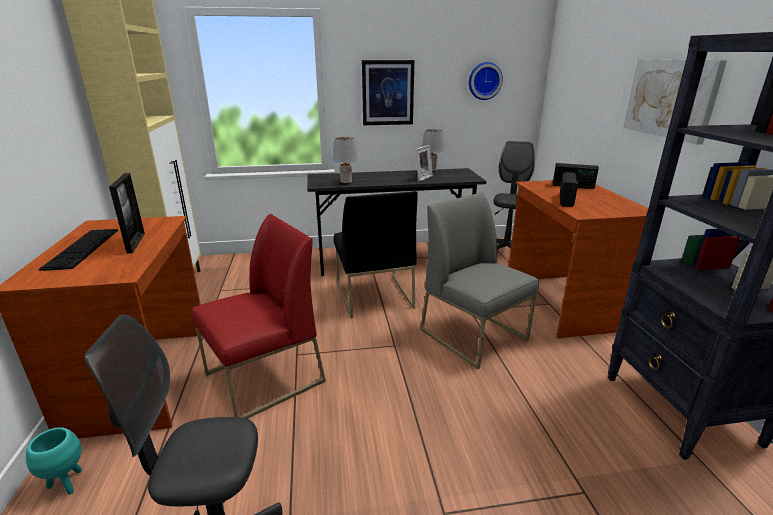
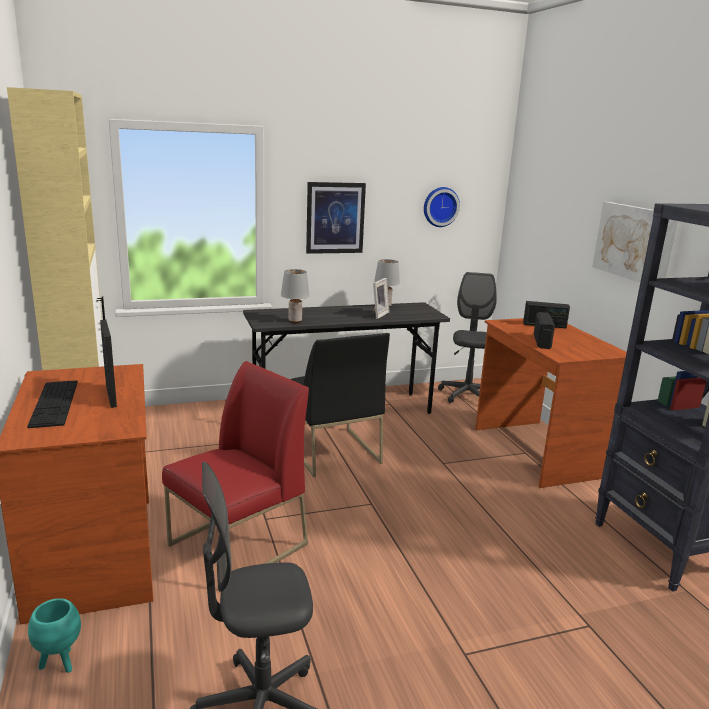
camera: 10 degrees left, 5 degrees down
grey chair [420,192,539,369] -> none

